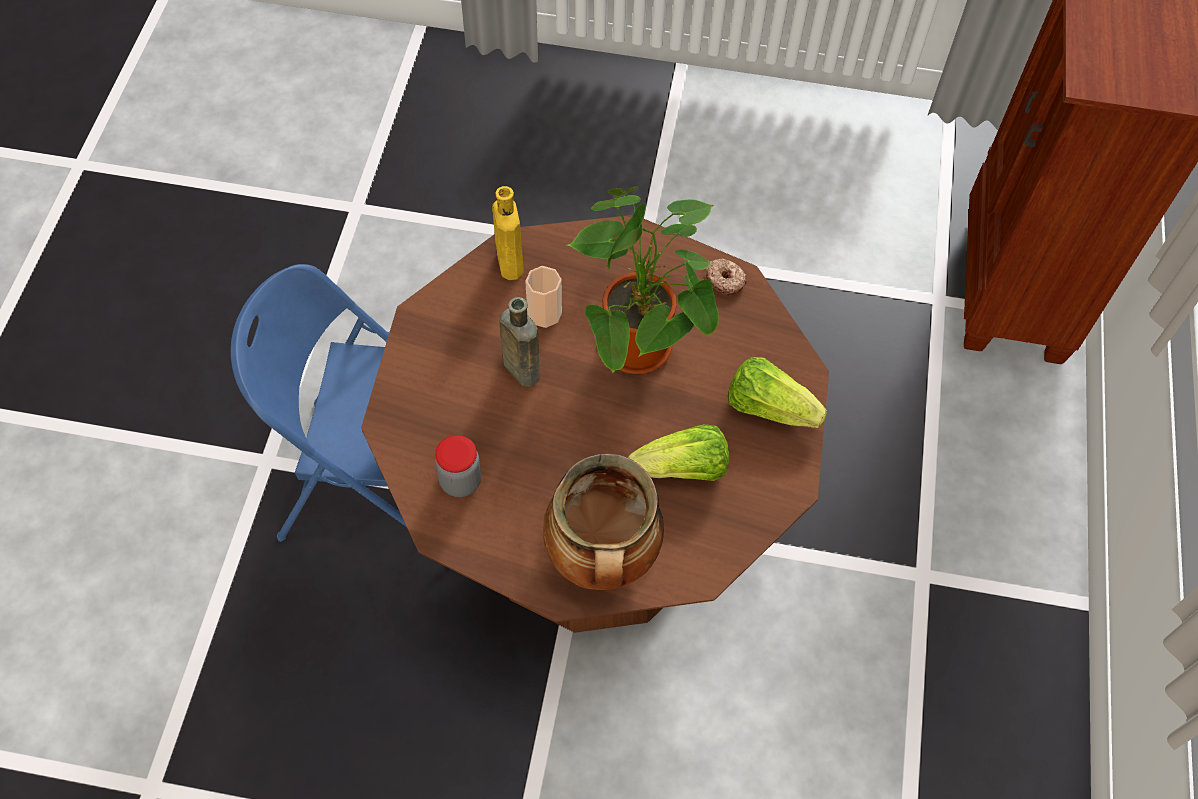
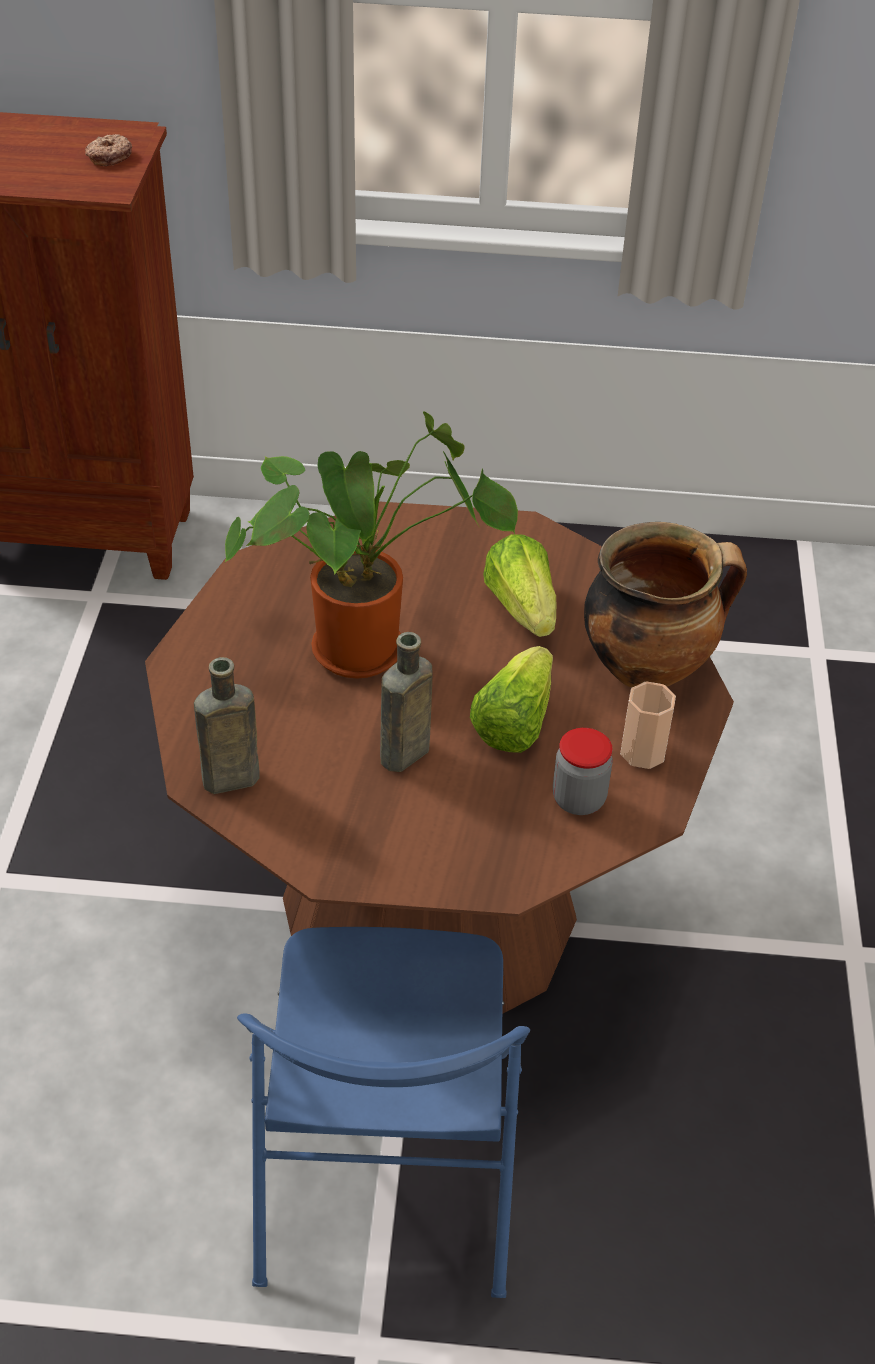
camera: 95 degrees left, 15 degrees down
yellow bottle [492,186,524,280] -> brown bottle [194,657,260,794]
cup [525,266,562,328] -> cup moved to [620,681,676,769]
donut [706,258,747,295] -> donut moved to [85,134,132,166]
lettuce [728,357,827,428] -> lettuce moved to [470,646,553,753]

